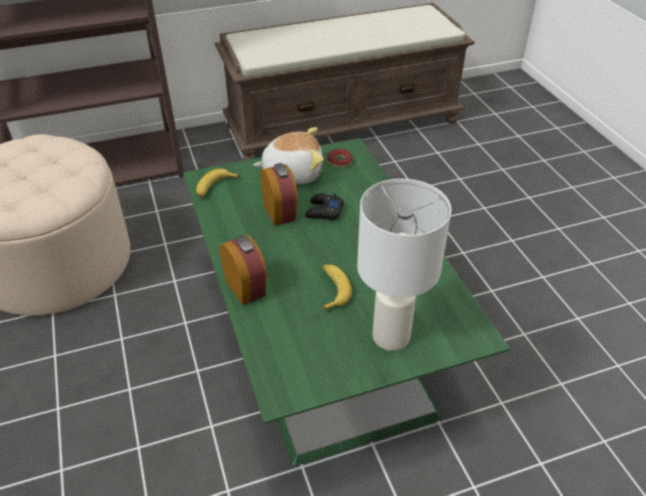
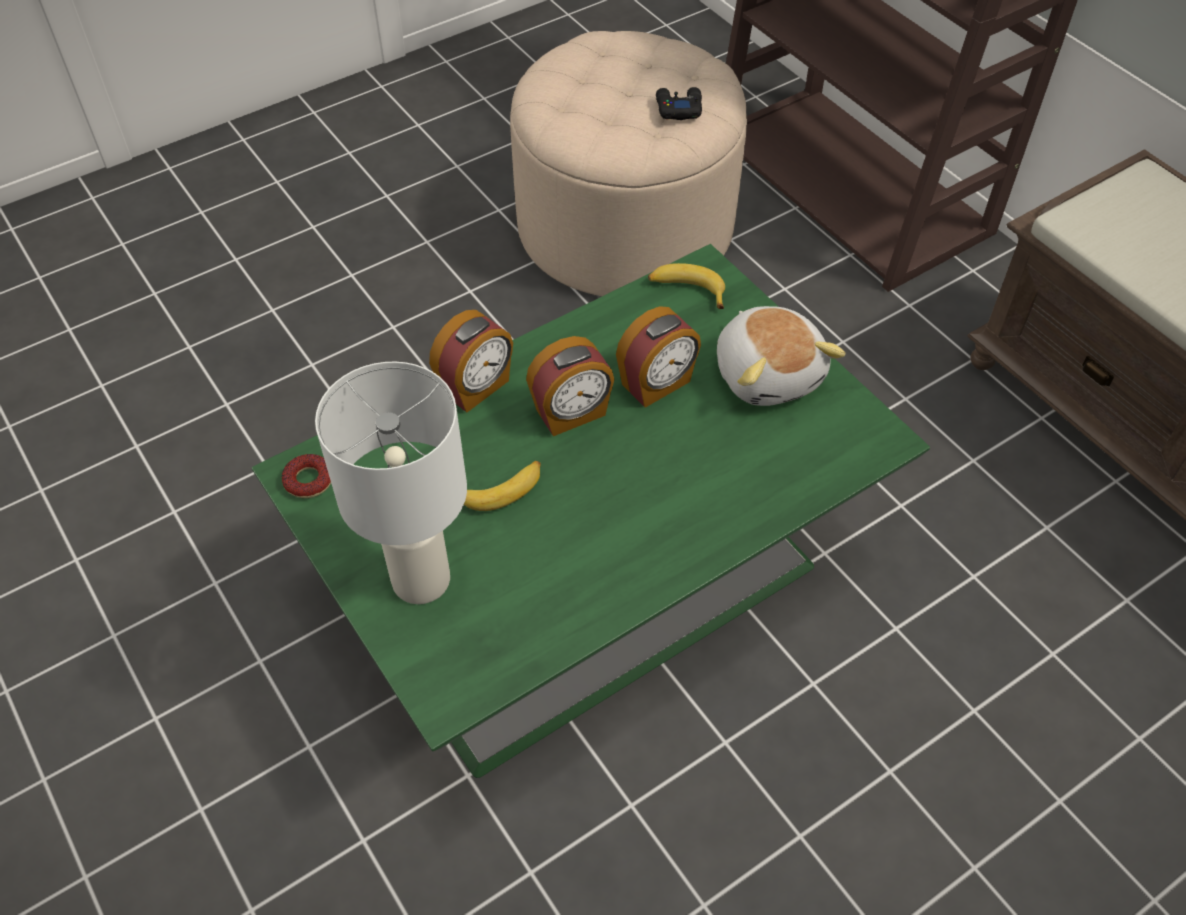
camera: 75 degrees right, 10 degrees up
black game controller [305,193,344,220] -> black game controller moved to [656,87,702,120]
donut [327,149,353,167] -> donut moved to [282,454,331,498]
none -> alarm clock [526,336,614,436]

